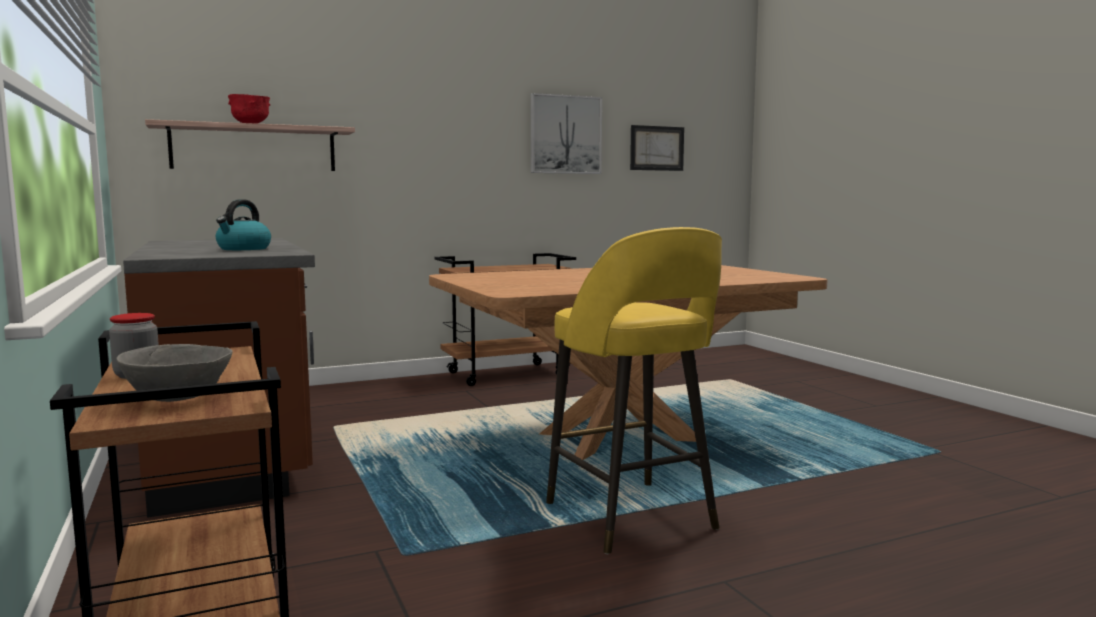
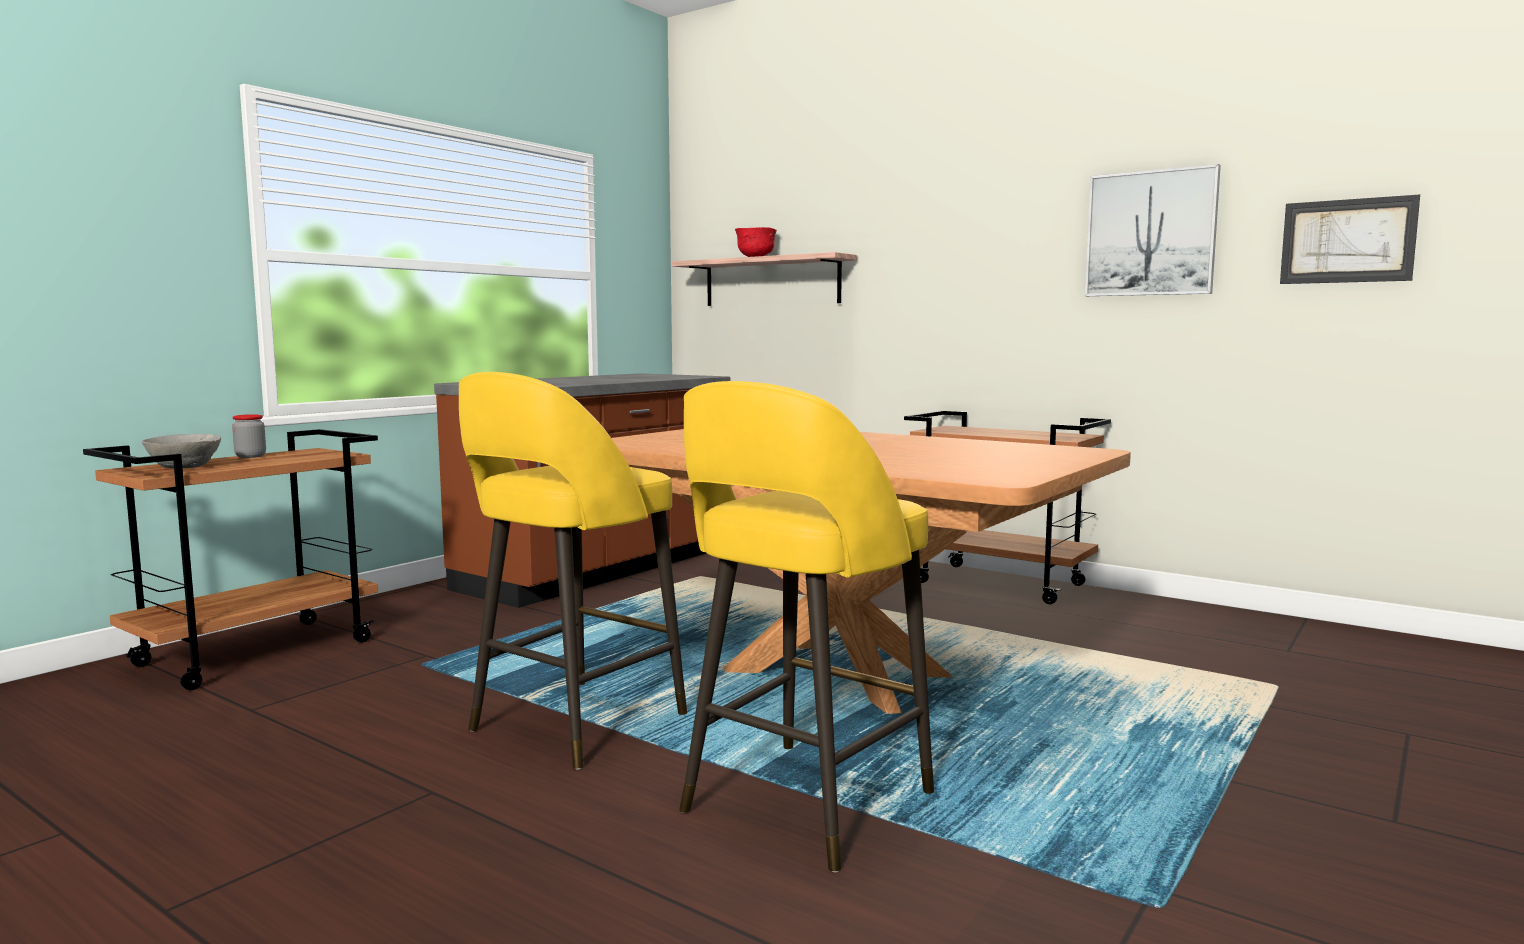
camera: 60 degrees right, 0 degrees up
kettle [216,199,271,250] -> none
none -> yellow stool [679,381,934,872]

